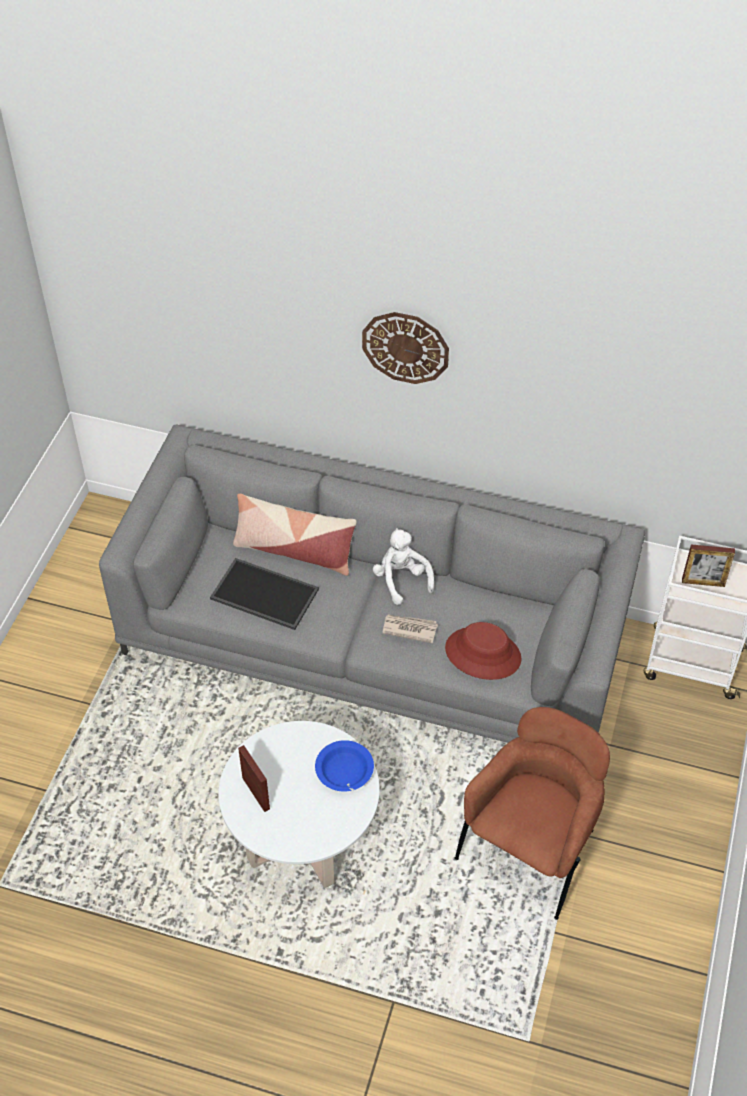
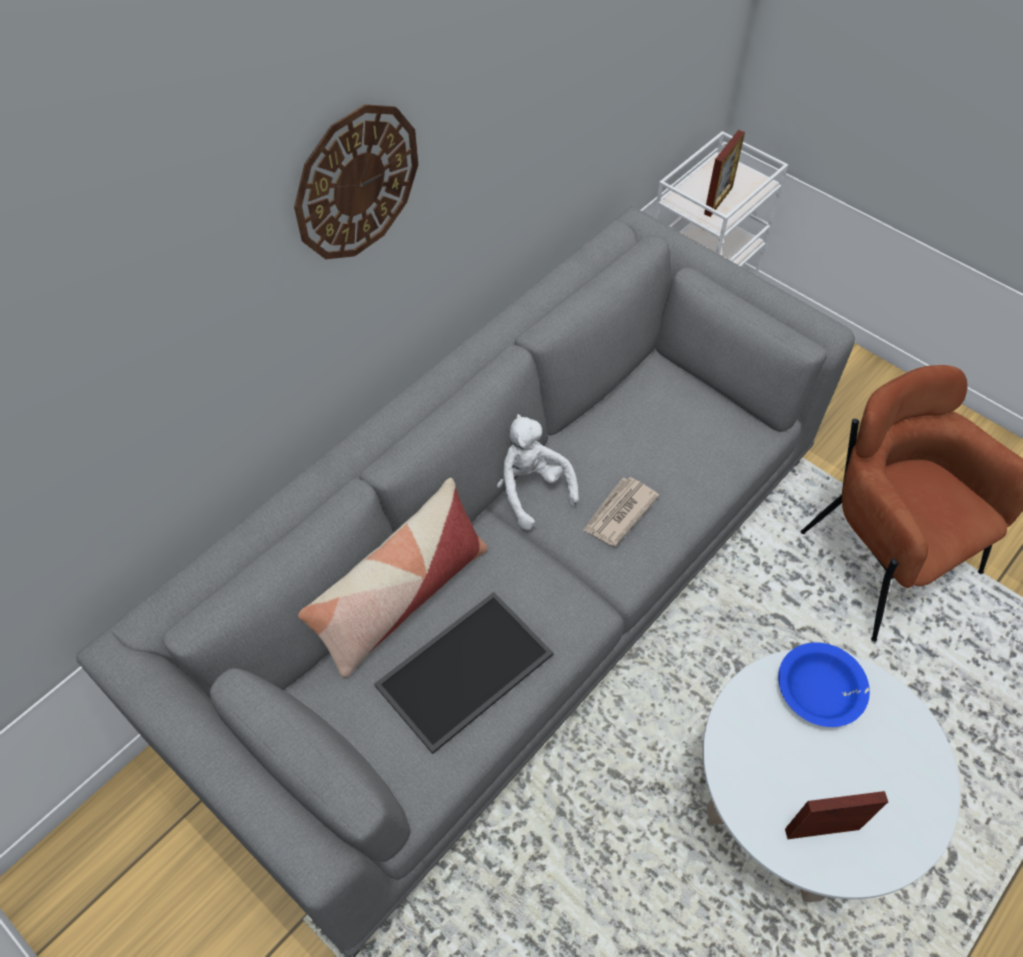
camera: 65 degrees left, 5 degrees up
white plush toy [373,528,434,605] -> white plush toy turned 60 degrees clockwise [497,414,579,530]
red hat [445,622,522,680] -> none

